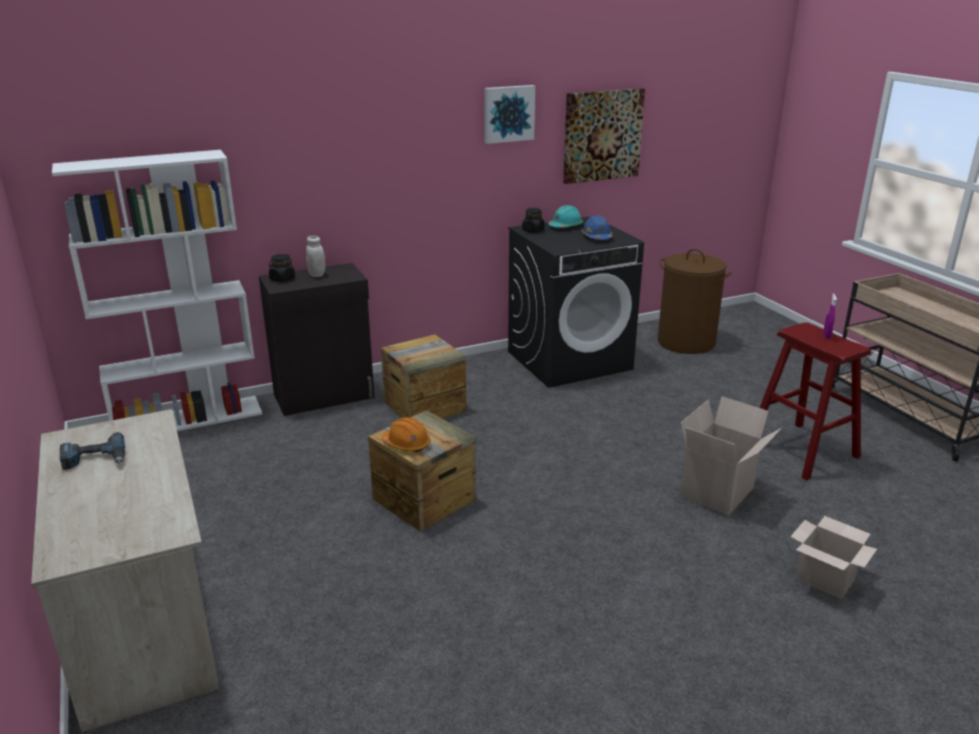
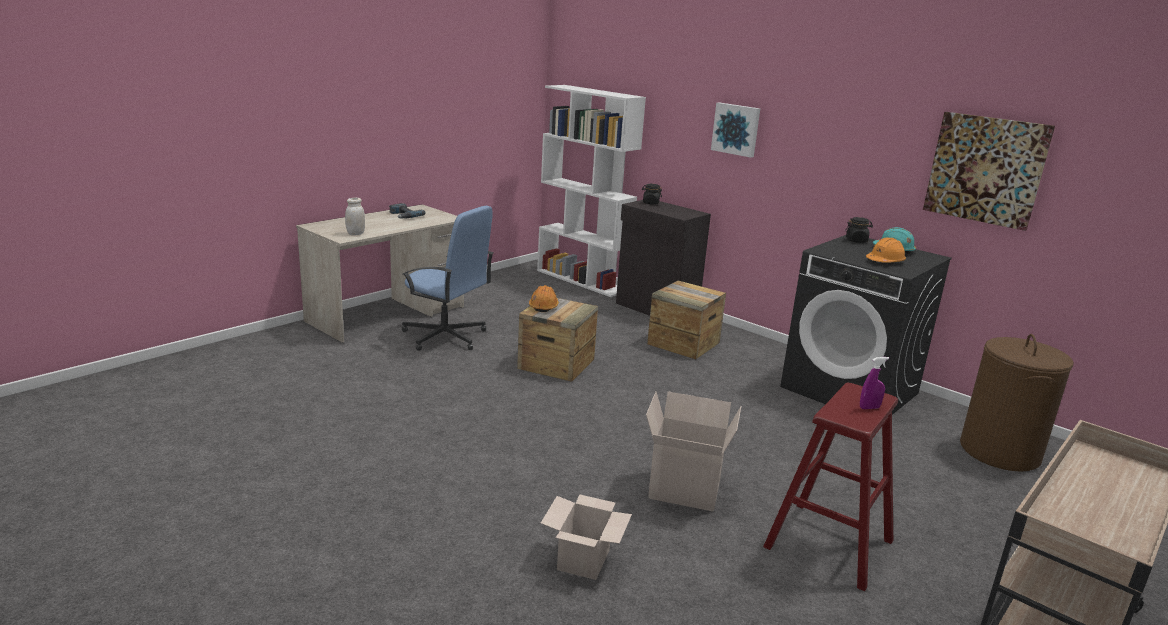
camera: 65 degrees right, 5 degrees down
white jar [306,236,325,277] -> white jar moved to [345,198,365,235]
picture [484,85,535,144] -> picture moved to [711,103,760,158]
blue hard hat [582,215,613,240] -> orange hard hat [866,238,906,263]
none -> blue office chair [402,205,493,351]

